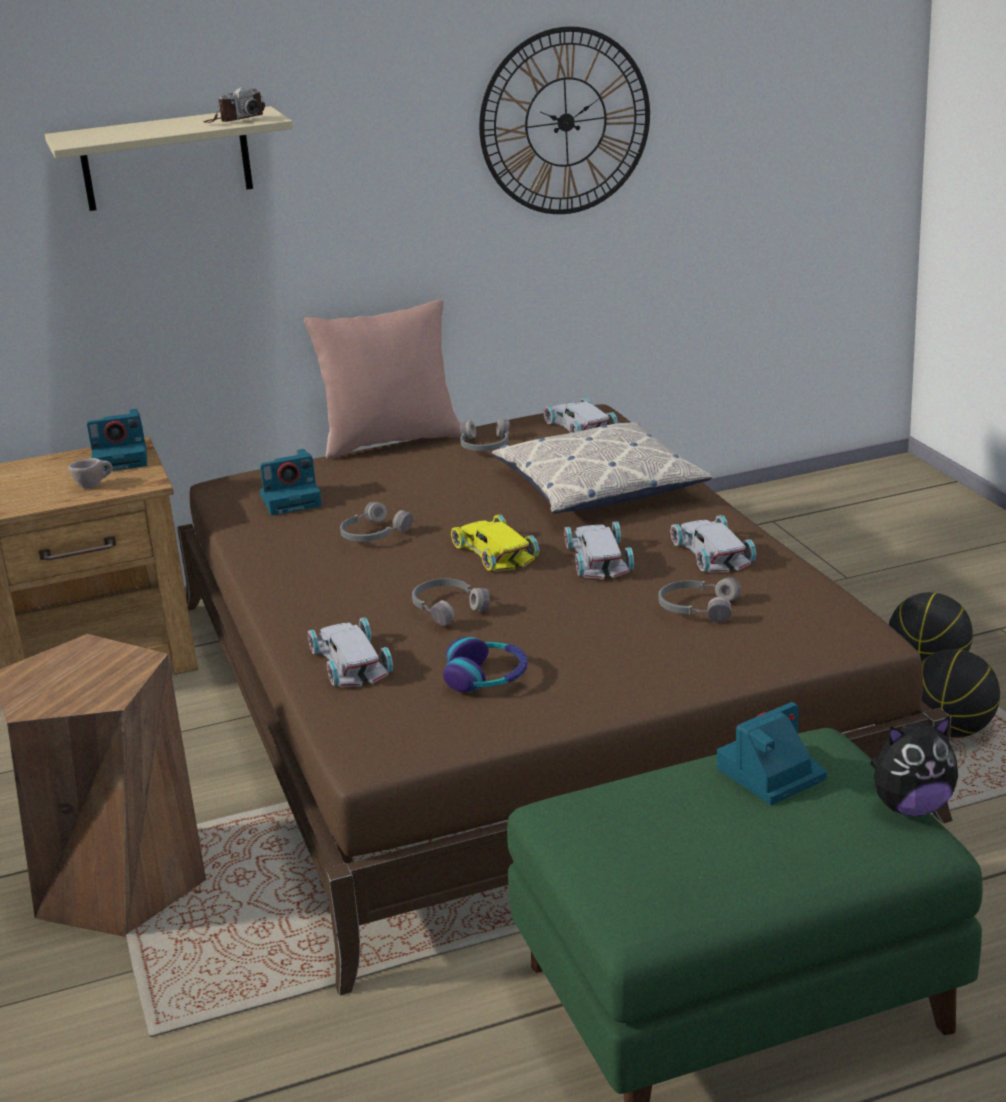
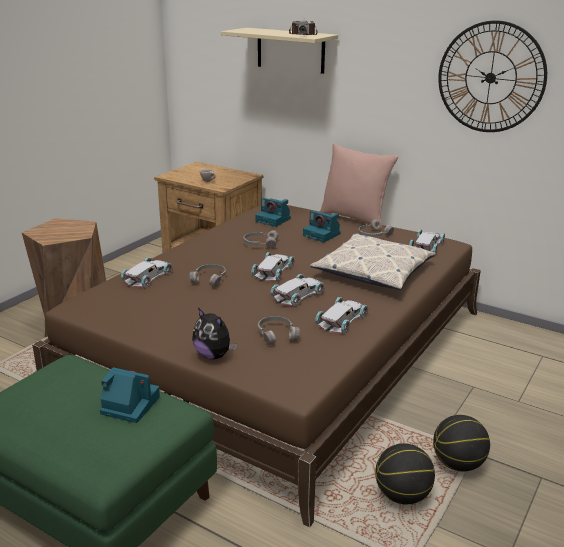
camera: 50 degrees right, 0 degrees up
camera [87,409,147,471] -> camera moved to [303,211,341,242]
headphones [443,637,527,692] -> none
yellow toy car [451,515,539,572] -> white toy car [251,252,295,281]
plush toy [870,716,958,816] -> plush toy moved to [192,308,237,360]

